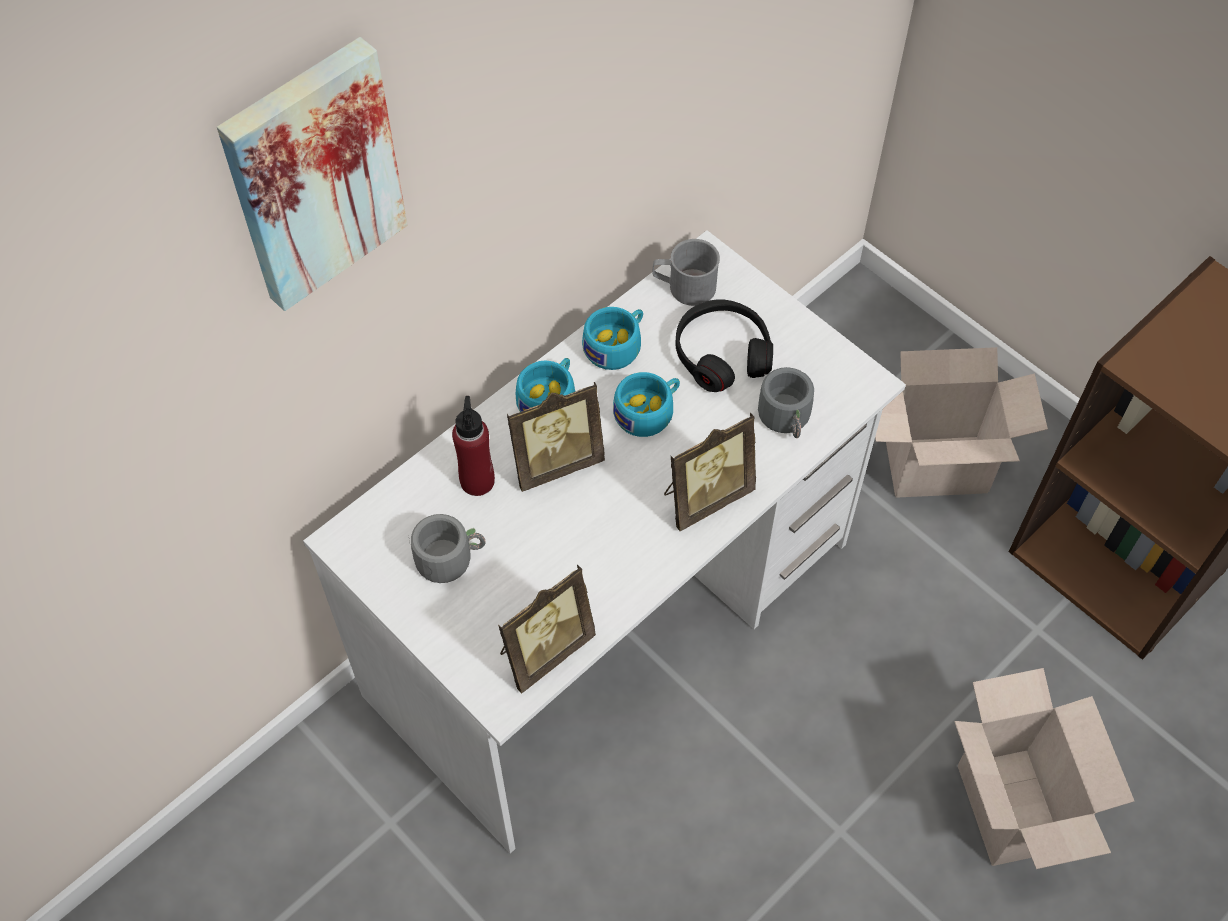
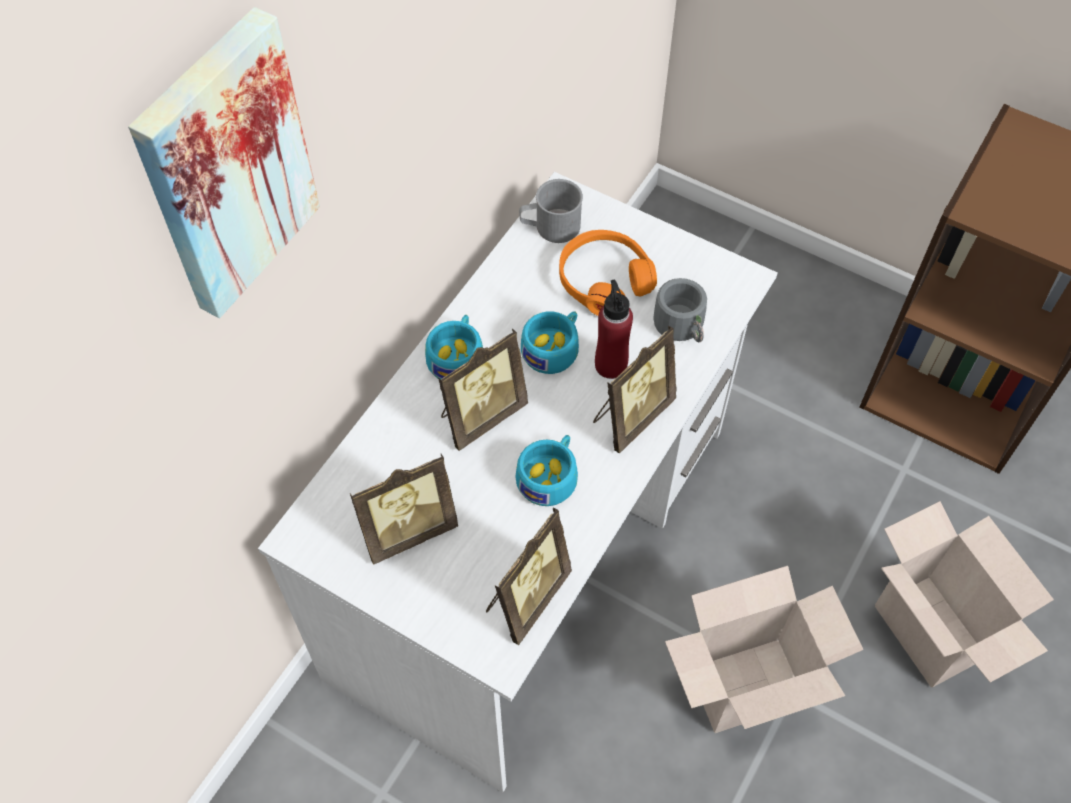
camera: 15 degrees left, 0 degrees up
grey mug [409,514,486,583] -> picture frame [350,454,458,565]
red bottle [452,396,495,496] -> red bottle moved to [595,280,633,379]
turquoise cup [582,307,643,370] -> turquoise cup moved to [516,435,578,506]
black headphones [675,299,773,392] -> orange headphones [559,230,657,316]
cardboard box [875,347,1048,498] -> cardboard box moved to [665,566,864,733]

